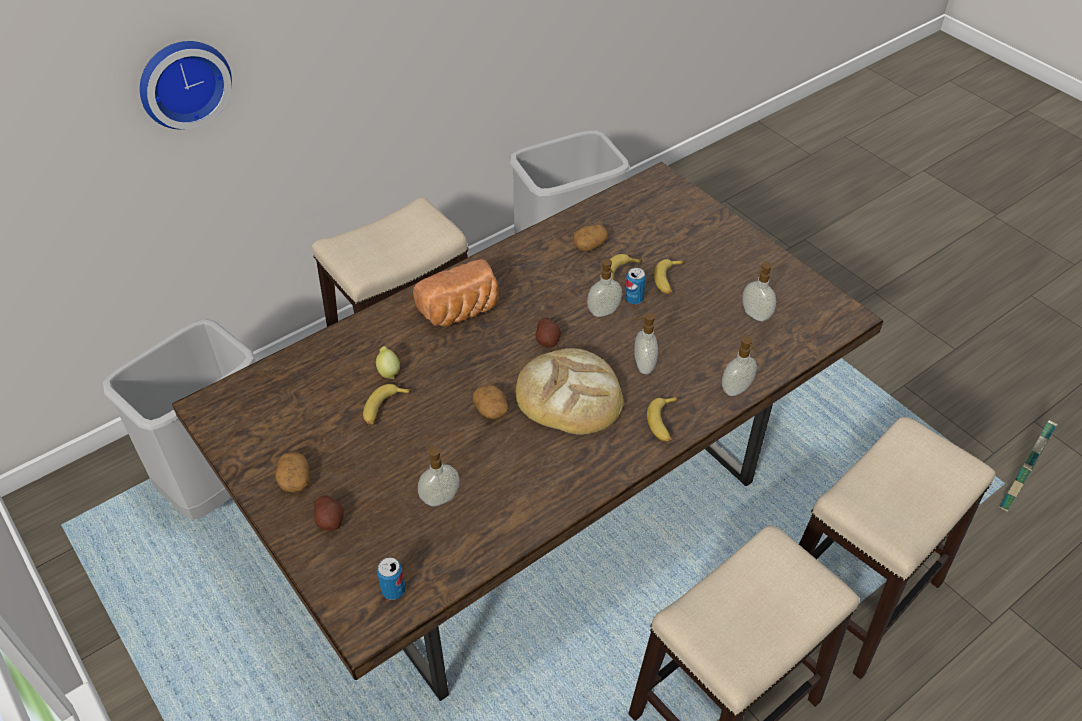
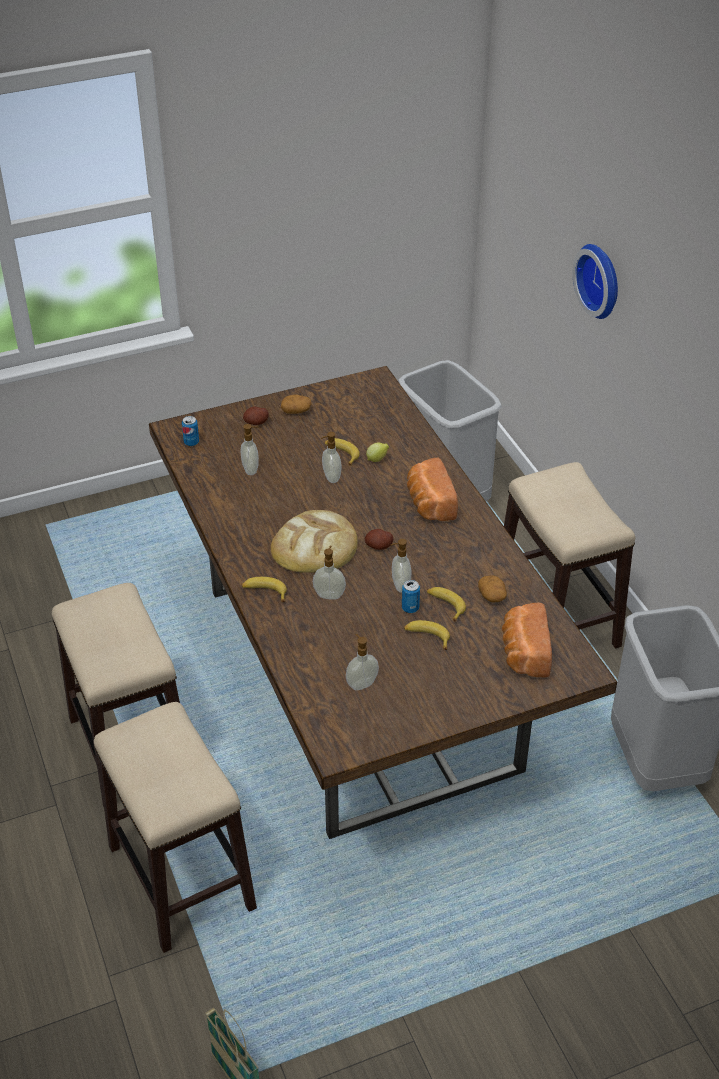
camera: 105 degrees right, 5 degrees down
potato [472,385,508,419] -> none
soap dispenser [722,336,757,396] -> soap dispenser moved to [321,432,341,483]
none -> bread [502,603,552,678]

